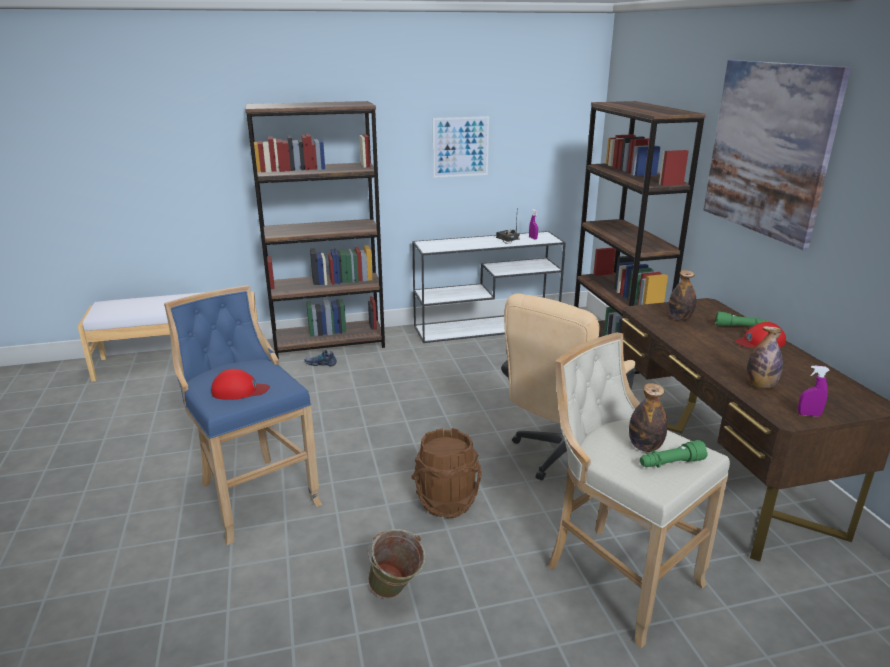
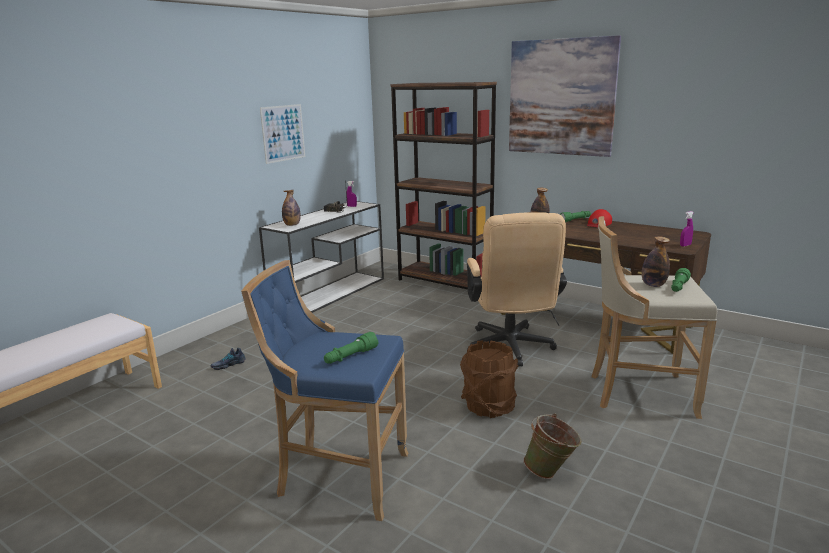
camera: 40 degrees left, 5 degrees down
red cap [211,369,270,400] -> green flashlight [324,332,378,364]
brown bookcase [245,101,385,359] -> none
bottle [747,326,783,388] -> bottle moved to [282,190,301,226]

